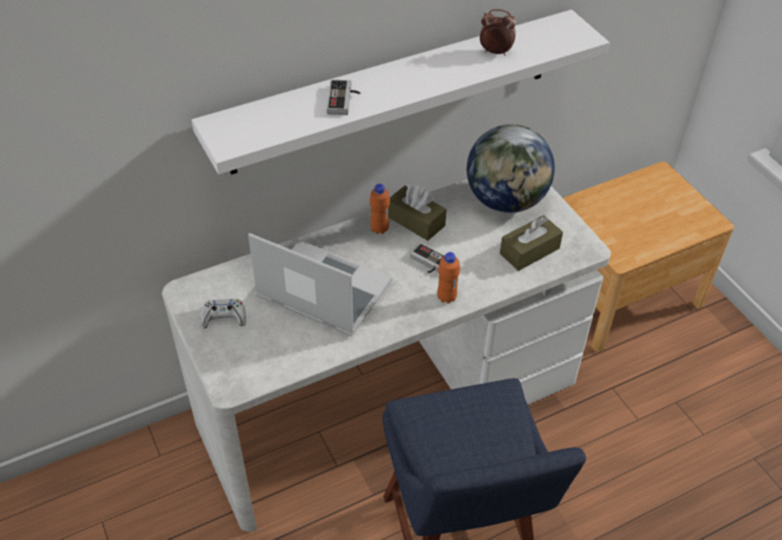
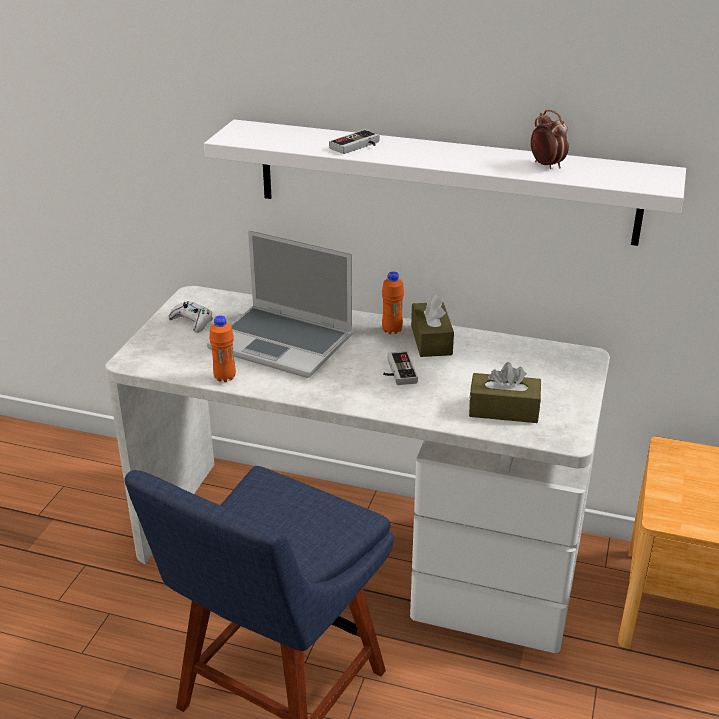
camera: 45 degrees right, 15 degrees down
laptop [248,233,392,337] -> laptop turned 135 degrees clockwise [207,231,353,378]
orange bottle [437,252,460,304] -> orange bottle moved to [209,315,236,382]
globe [466,124,555,213] -> none

